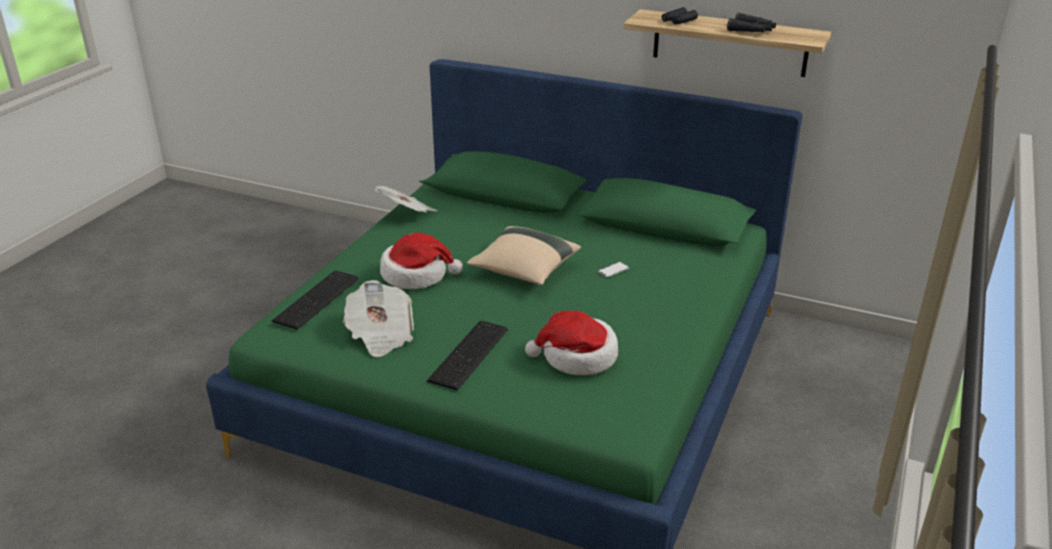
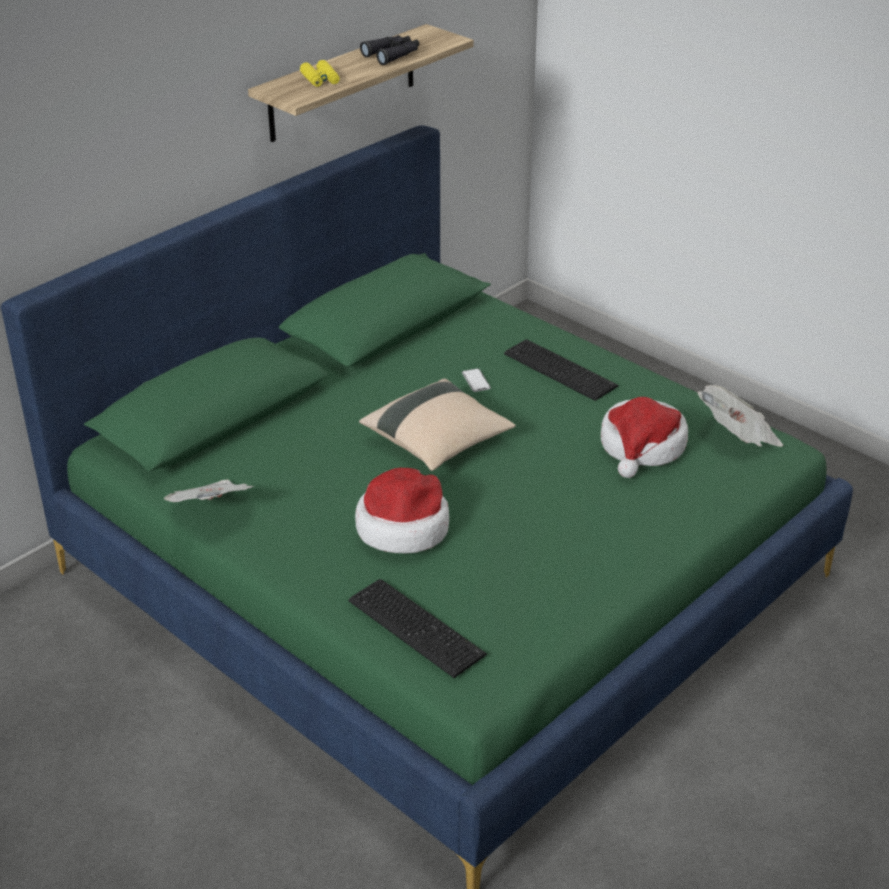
camera: 70 degrees left, 5 degrees up
newspaper [343,280,414,357] -> newspaper moved to [697,385,783,447]
keyboard [427,321,508,390] -> keyboard moved to [504,339,619,401]
black binoculars [662,7,698,25] -> yellow binoculars [300,60,340,87]

